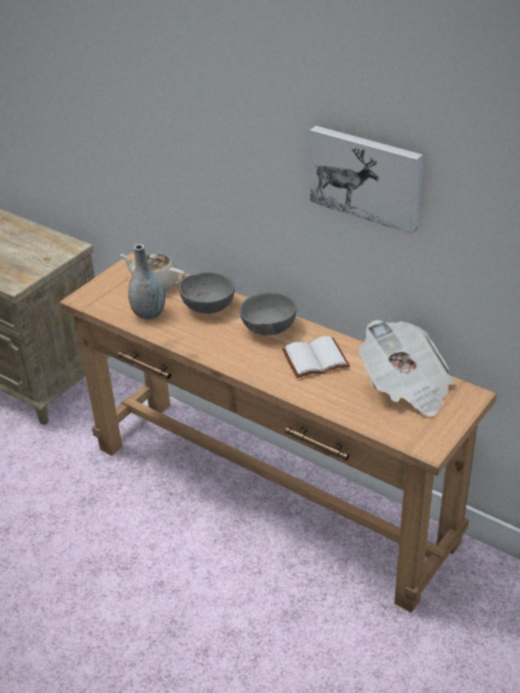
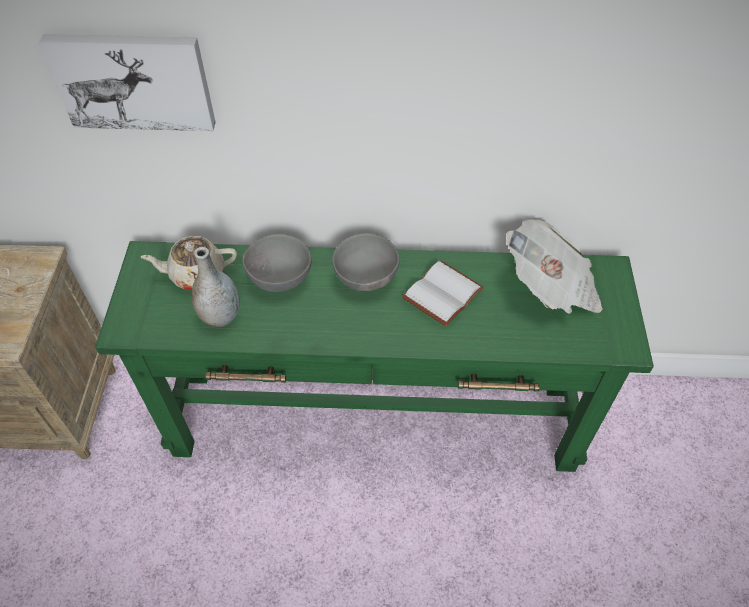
camera: 35 degrees left, 15 degrees up
brown console table [59,252,497,613] -> green console table [95,241,654,472]
picture [310,126,423,234] -> picture moved to [38,34,216,131]

